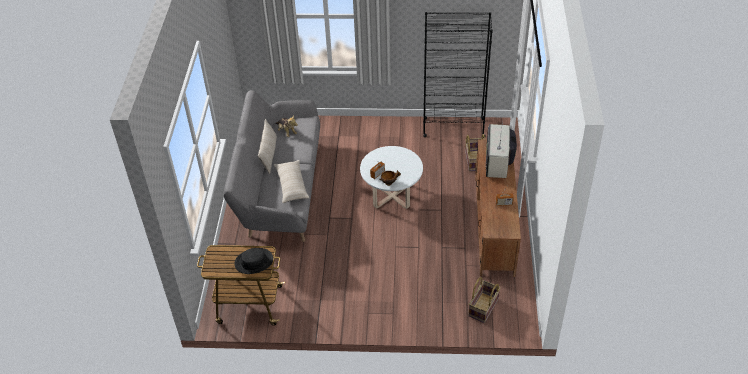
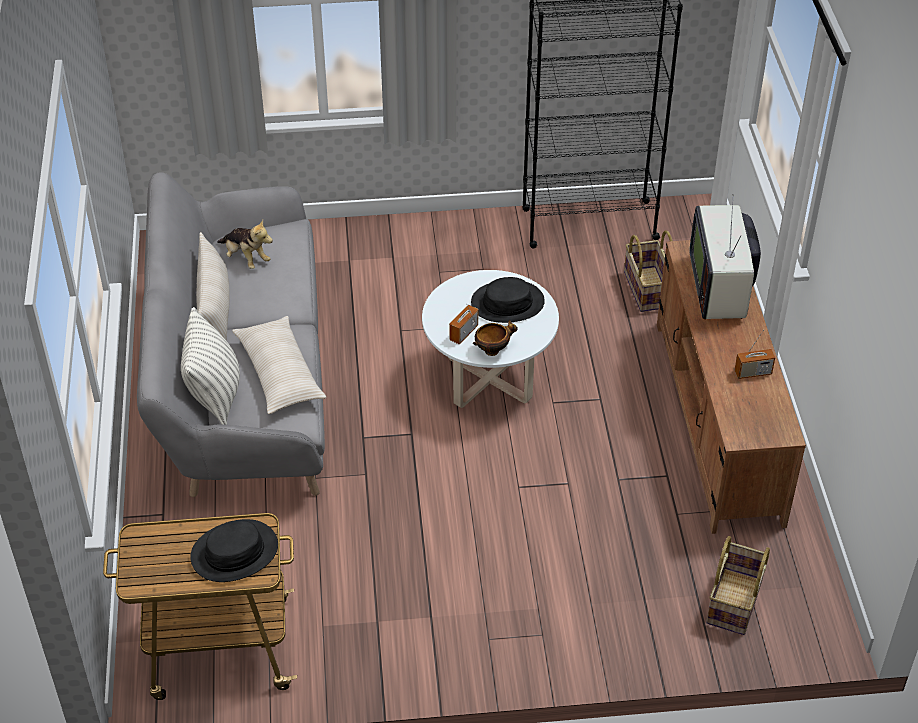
camera: 10 degrees left, 0 degrees up
none -> pillow [181,307,240,425]
none -> black hat [471,277,545,323]

